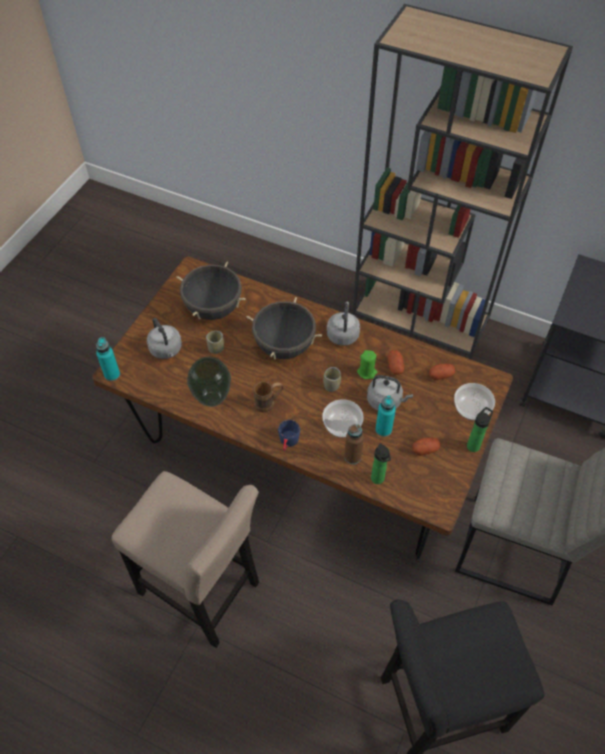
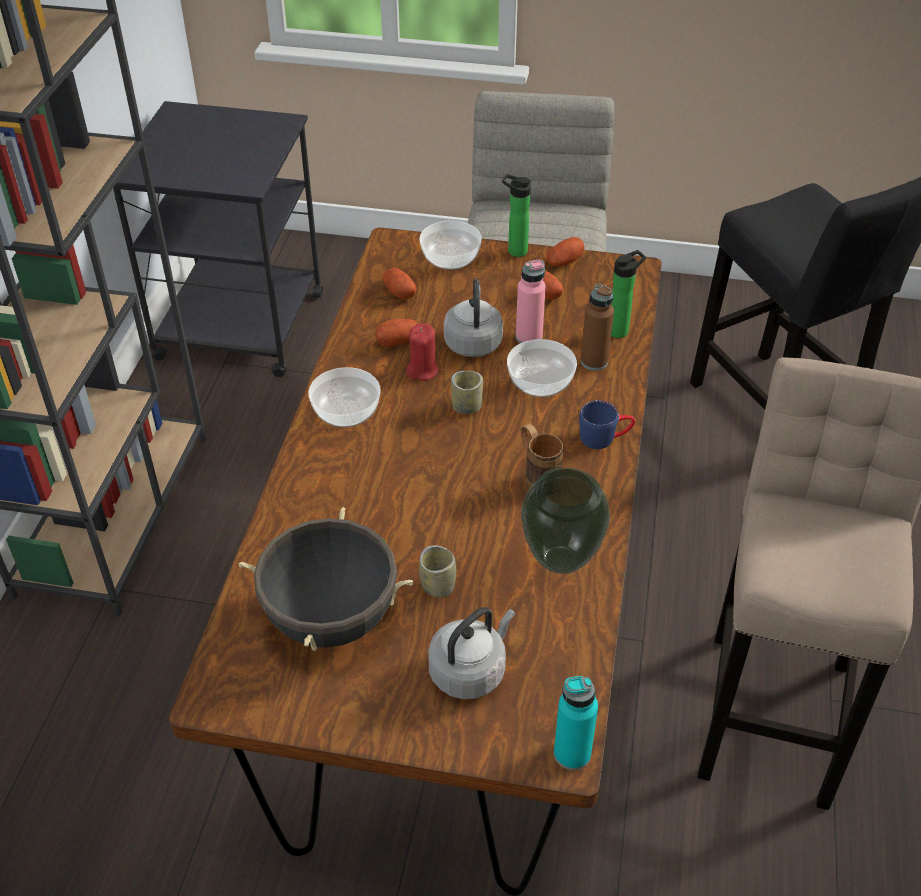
camera: 105 degrees left, 10 degrees down
black cooking pot [246,297,322,360] -> none
grey kettle [327,301,360,346] -> bowl [308,367,381,427]
green candle [357,350,377,379] -> red candle [406,323,439,381]
turquoise bottle [375,396,396,437] -> pink bottle [516,260,546,343]
none -> potato [546,237,585,267]

